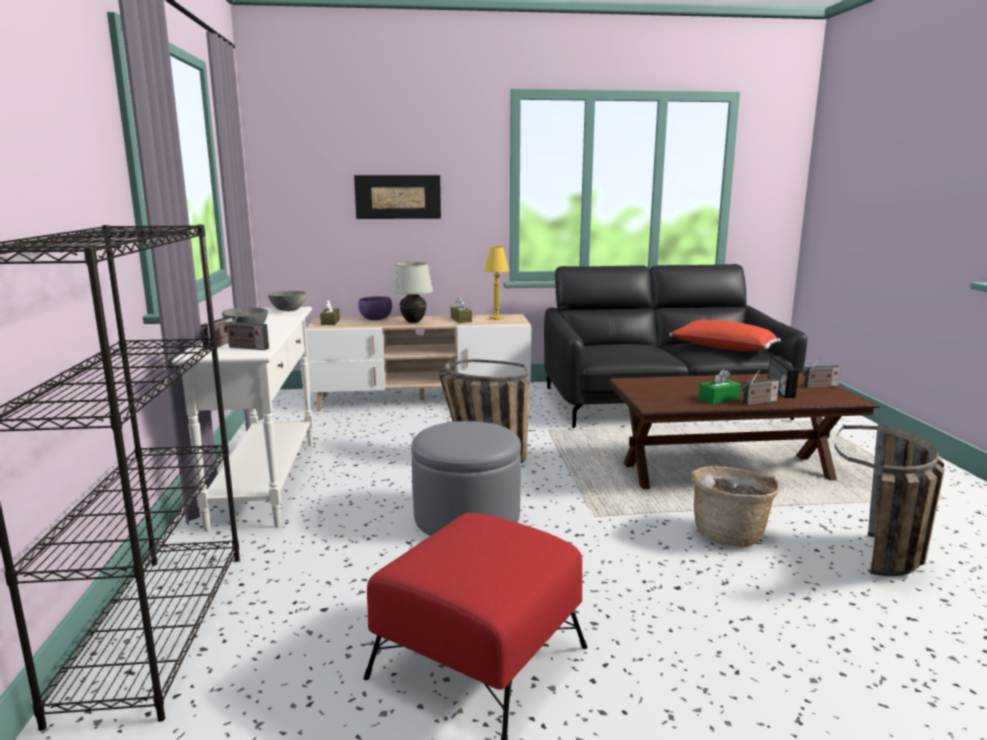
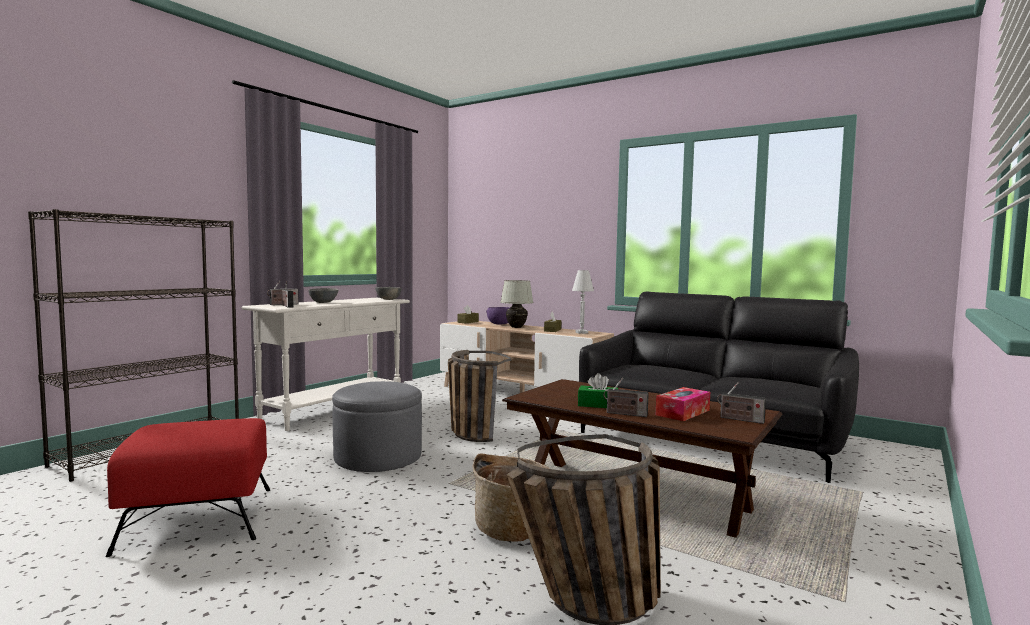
camera: 40 degrees right, 10 degrees down
picture [354,175,441,219] -> none
yellow table lamp [484,246,509,320] -> white table lamp [572,270,594,334]
red pillow [670,320,781,351] -> none
radio [768,356,799,398] -> tissue box [656,387,710,421]

